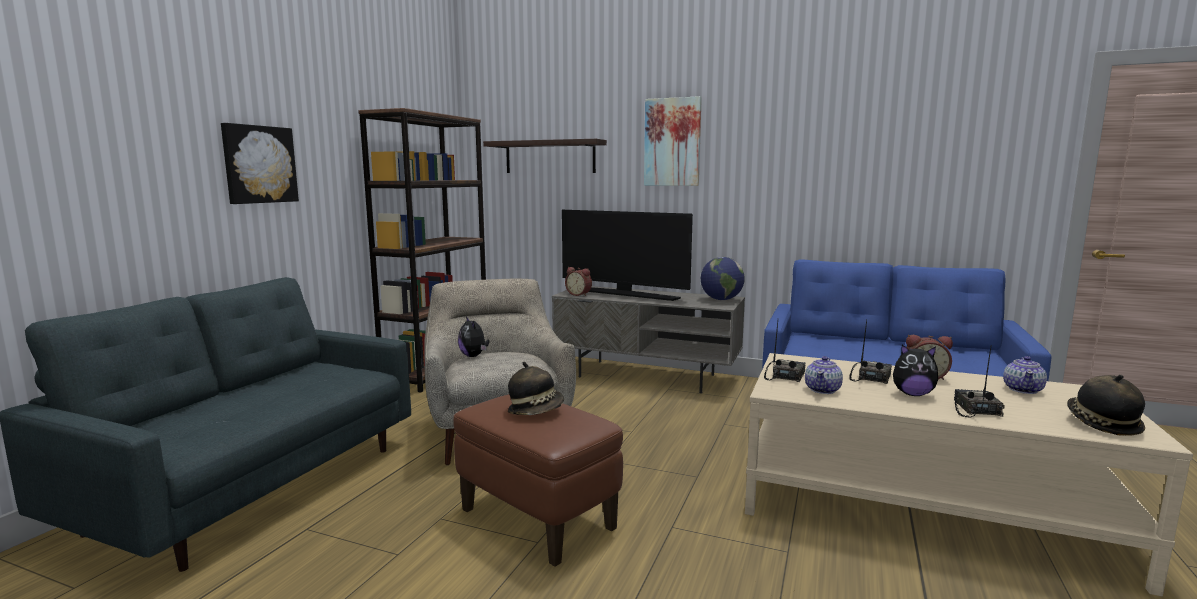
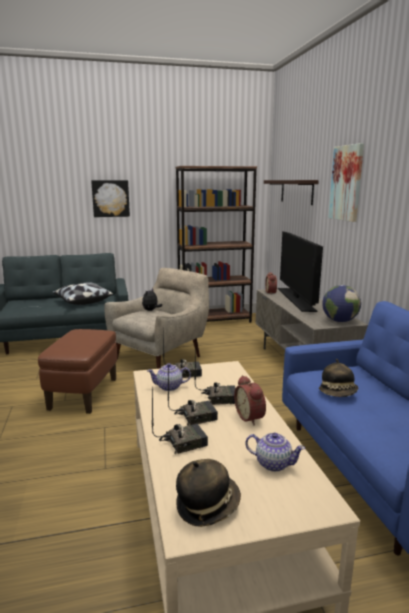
camera: 55 degrees right, 5 degrees up
hat [508,362,564,415] -> hat moved to [319,359,358,397]
plush toy [893,344,938,396] -> radio [168,365,218,426]
teapot [1003,356,1047,394] -> teapot turned 150 degrees counterclockwise [245,433,305,472]
none -> pillow [52,282,113,305]

